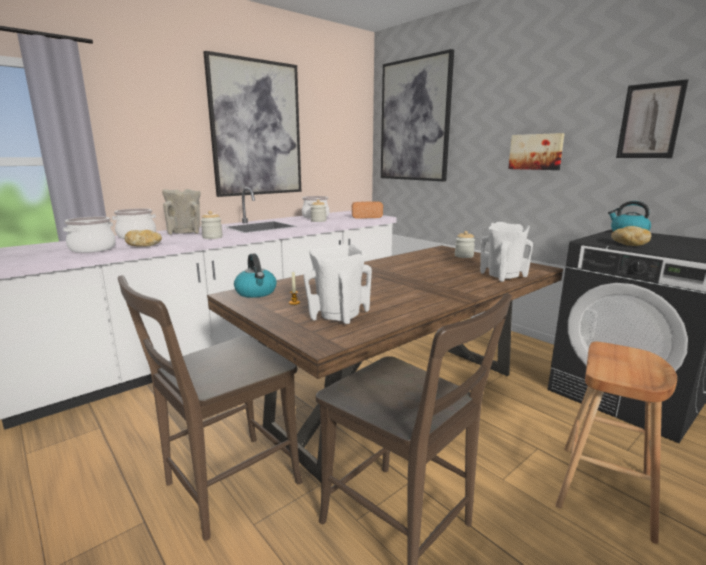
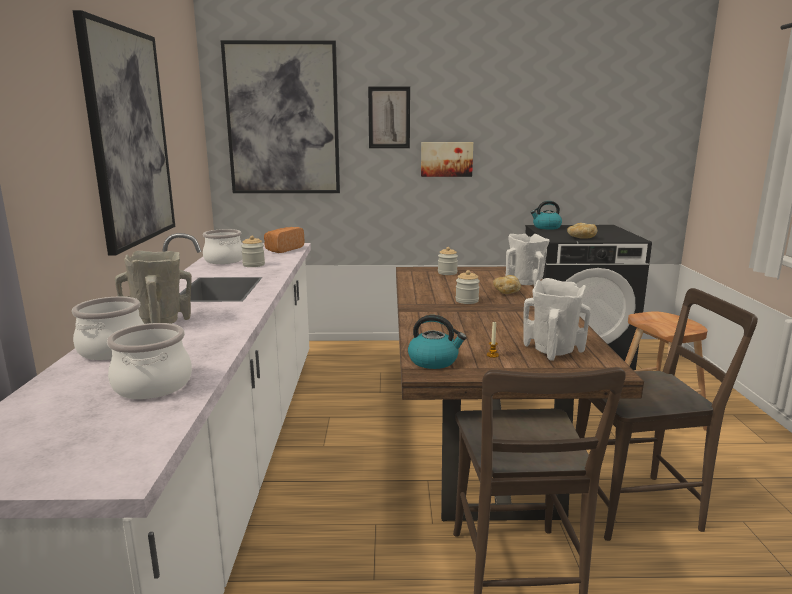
camera: 50 degrees left, 0 degrees up
bread [125,230,162,247] -> bread moved to [493,275,521,294]
jar [201,211,223,239] -> jar moved to [456,270,480,304]
picture [616,79,689,158] -> picture moved to [368,87,410,148]

